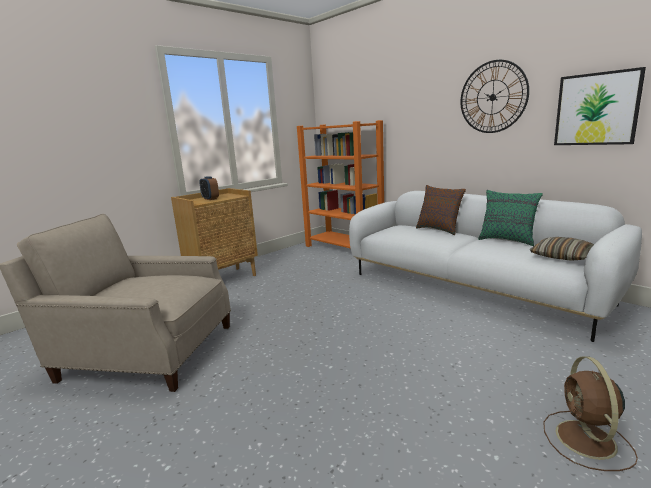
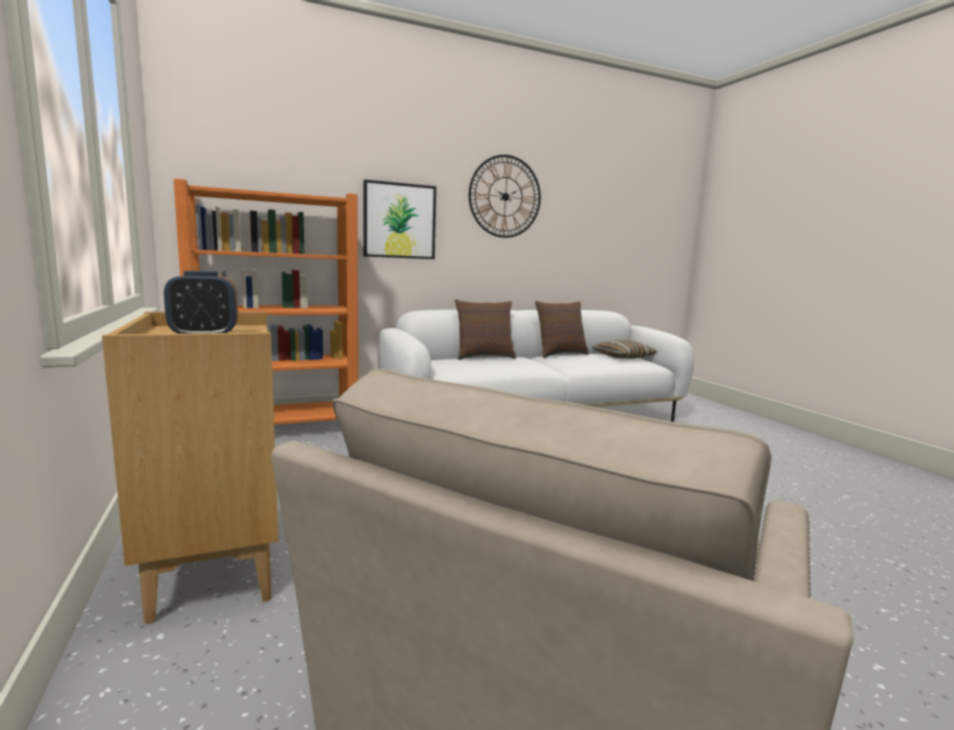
camera: 70 degrees left, 5 degrees down
green pillow [478,190,543,246] -> brown pillow [535,301,589,358]
brown fan [543,356,638,471] -> none
picture [554,67,646,145] -> picture moved to [363,179,436,259]

